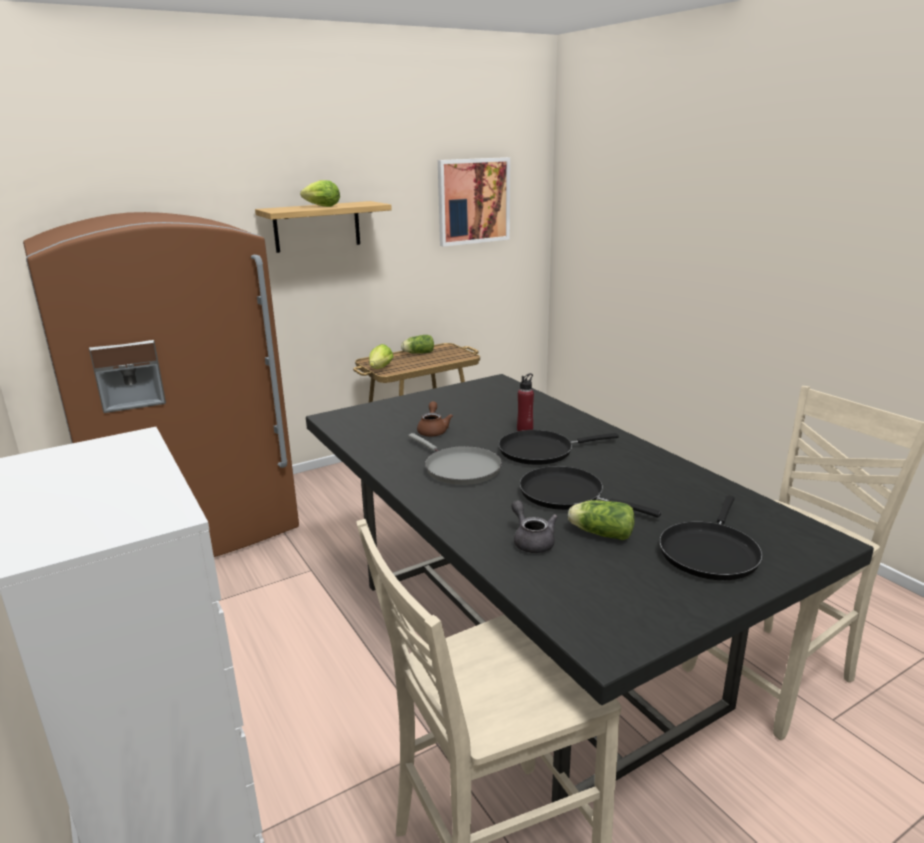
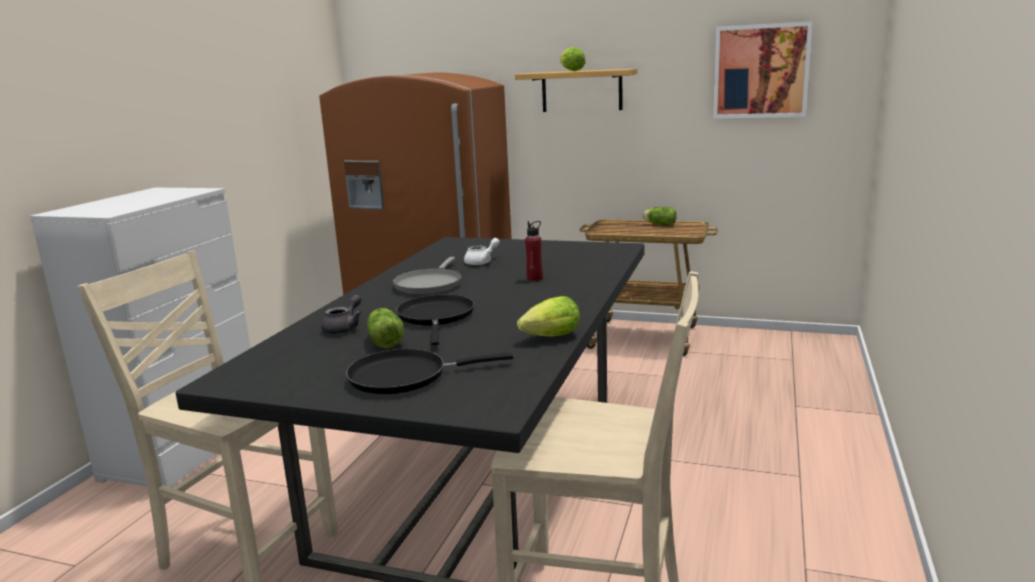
camera: 50 degrees right, 5 degrees down
lettuce [369,344,394,369] -> lettuce moved to [517,296,580,337]
brown teapot [417,401,453,436] -> white teapot [464,238,500,265]
black frying pan [498,430,619,465] -> none

